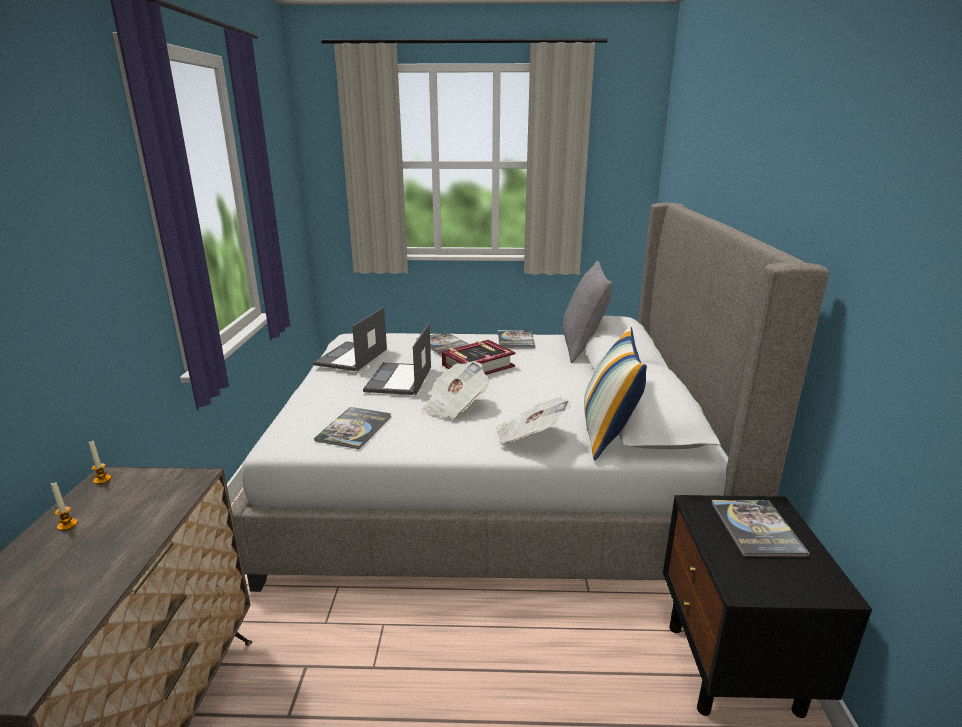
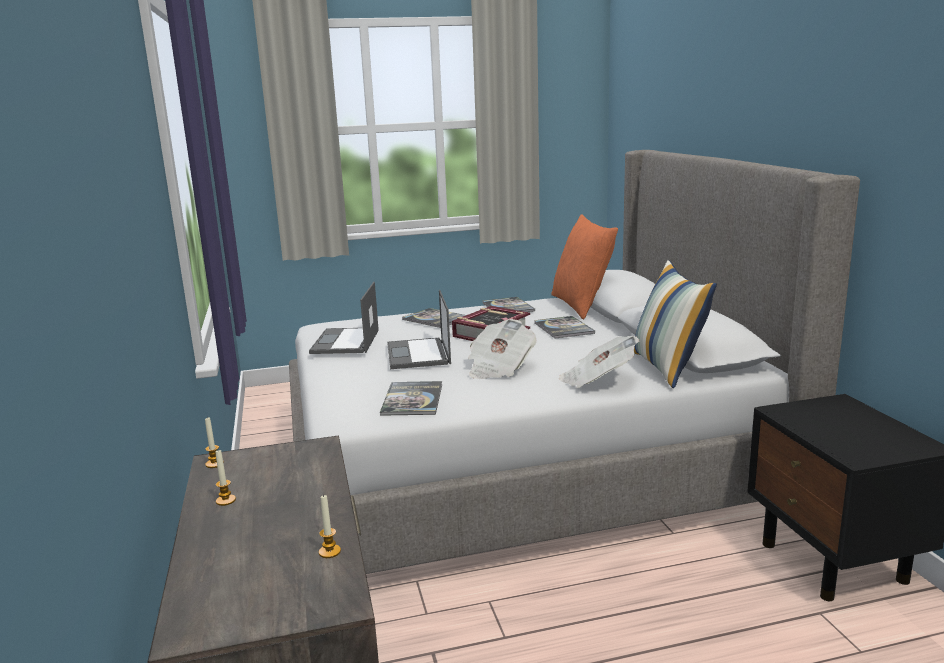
camera: 15 degrees left, 5 degrees down
grey pillow [563,261,613,363] -> orange pillow [551,214,618,319]
book [711,500,810,557] -> book moved to [534,316,595,339]
none -> candle [319,494,341,558]

